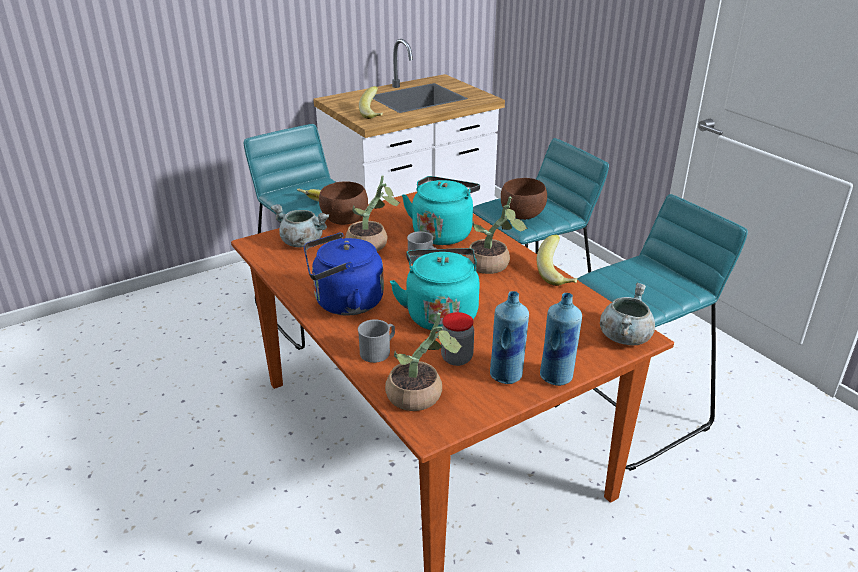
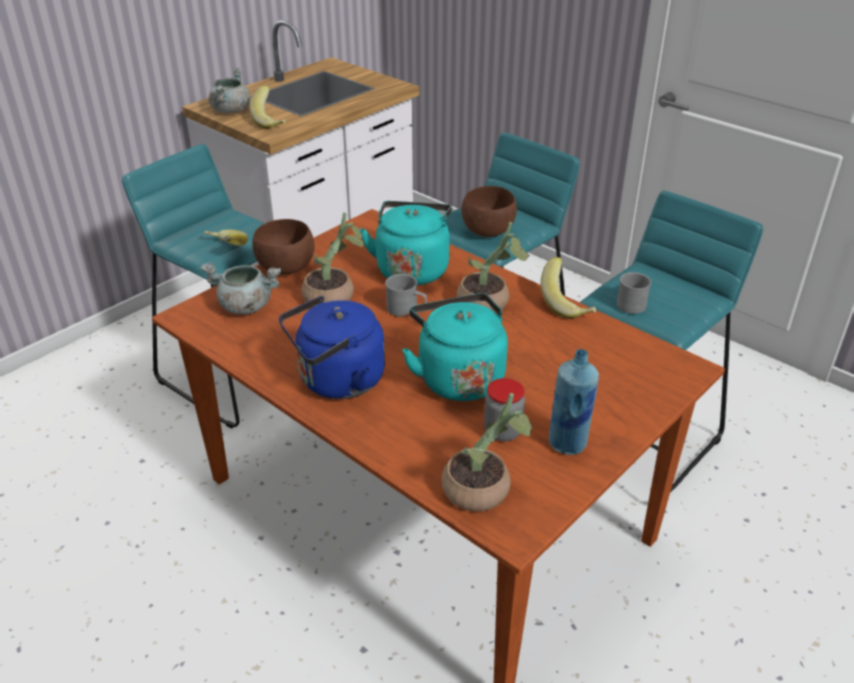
camera: 15 degrees left, 5 degrees up
grey mug [358,319,395,363] -> grey mug moved to [617,272,651,314]
blue bottle [540,293,582,386] -> none
grey cooking pot [600,283,655,345] -> grey cooking pot moved to [209,68,251,113]

